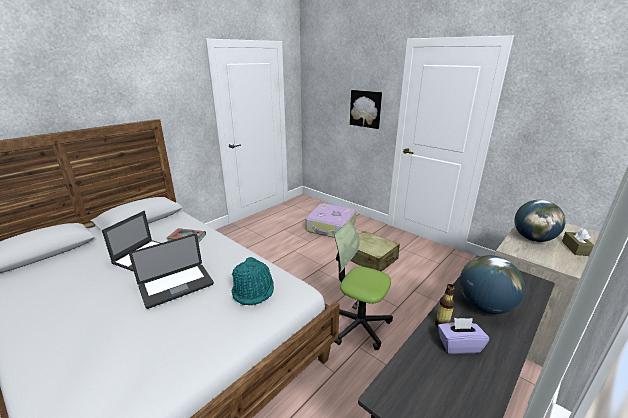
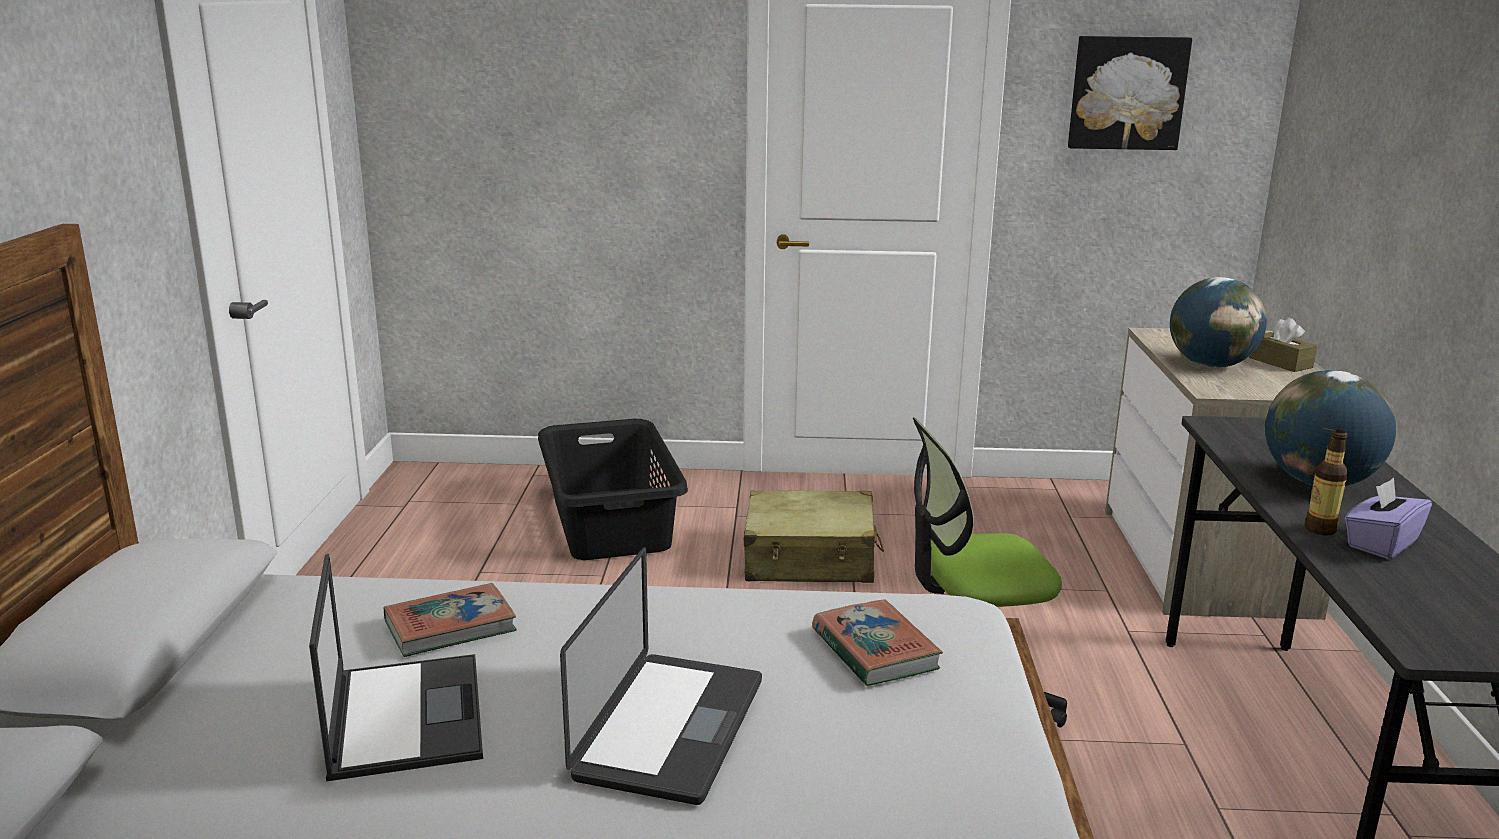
camera: 40 degrees left, 5 degrees down
turquoise hat [231,257,274,305] -> book [812,600,943,686]
suitcase [305,203,356,238] -> black laundry basket [538,419,688,560]
picture [350,90,382,129] -> picture moved to [1068,36,1192,150]

